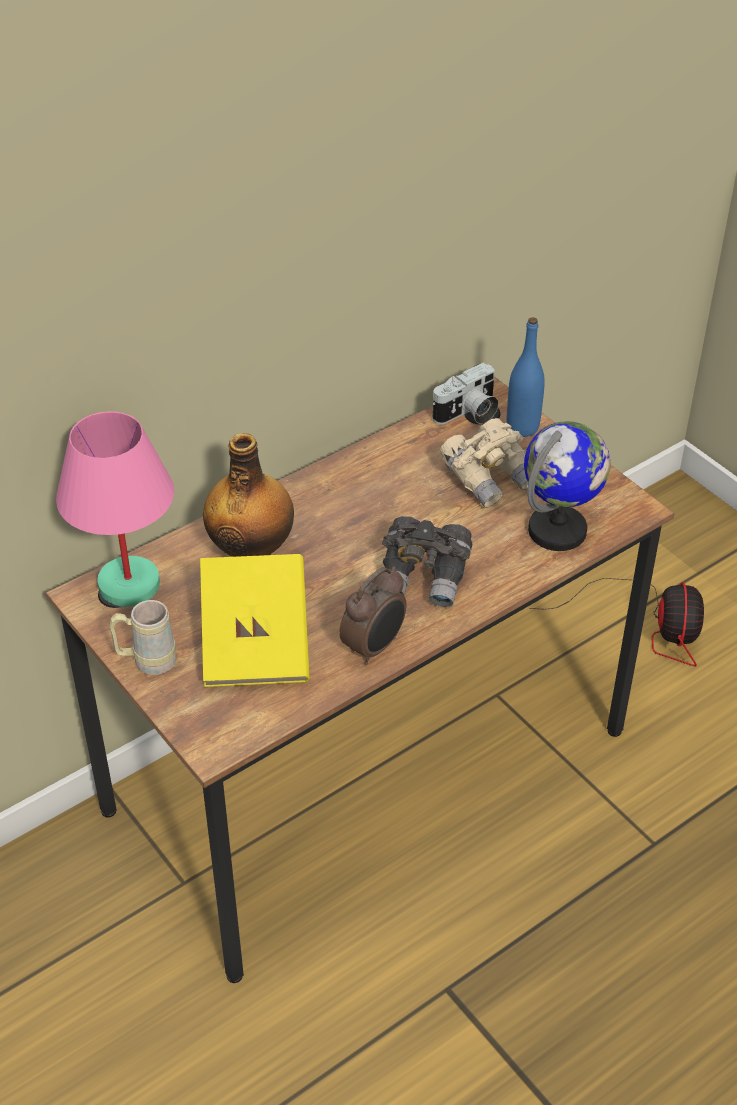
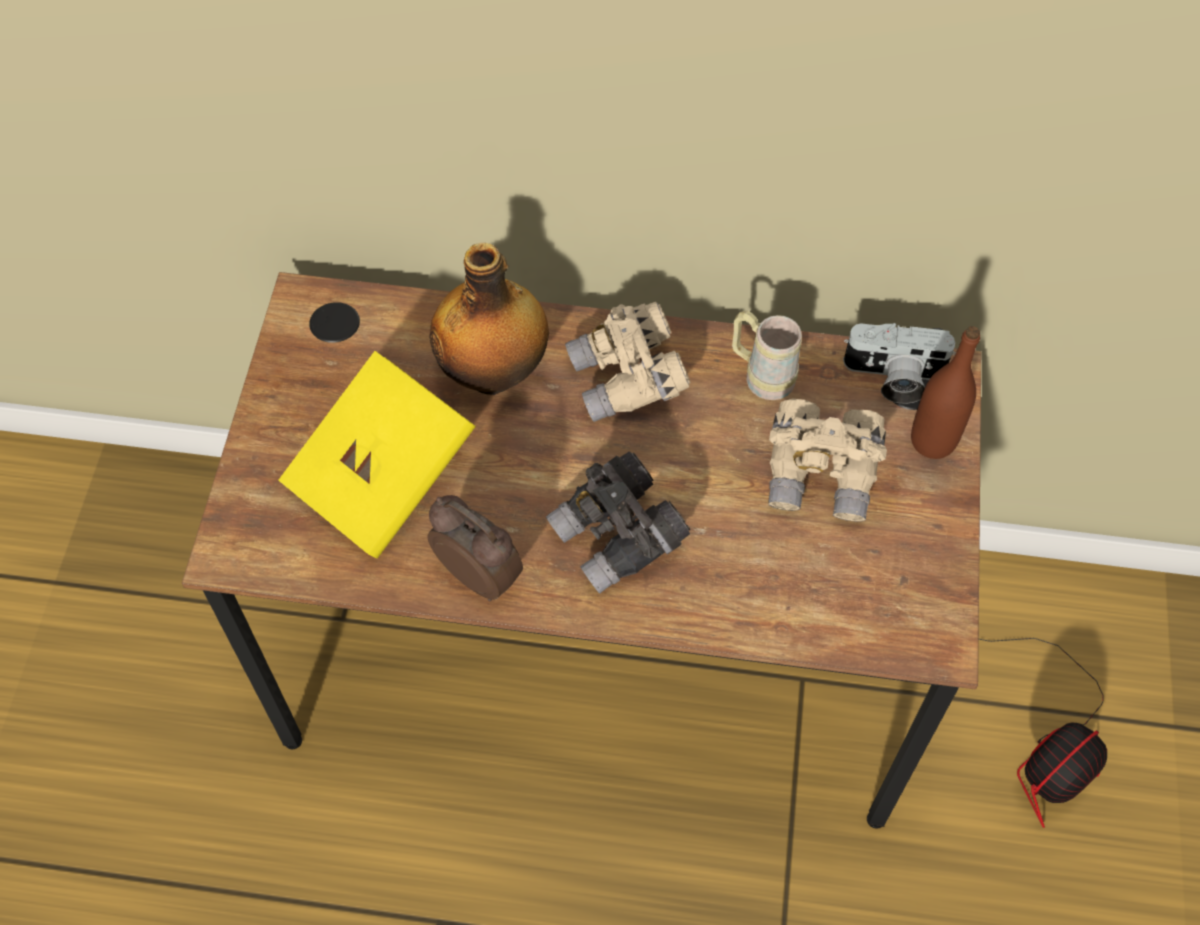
camera: 45 degrees right, 15 degrees up
pink table lamp [56,411,174,607] -> none
beige mug [109,600,177,675] -> beige mug moved to [732,311,802,400]
alarm clock [339,566,407,665] -> alarm clock turned 135 degrees counterclockwise [427,495,523,601]
blue bottle [507,317,545,437] -> brown bottle [911,326,980,459]
globe [524,421,610,551] -> none
none -> beige binoculars [565,302,690,422]

